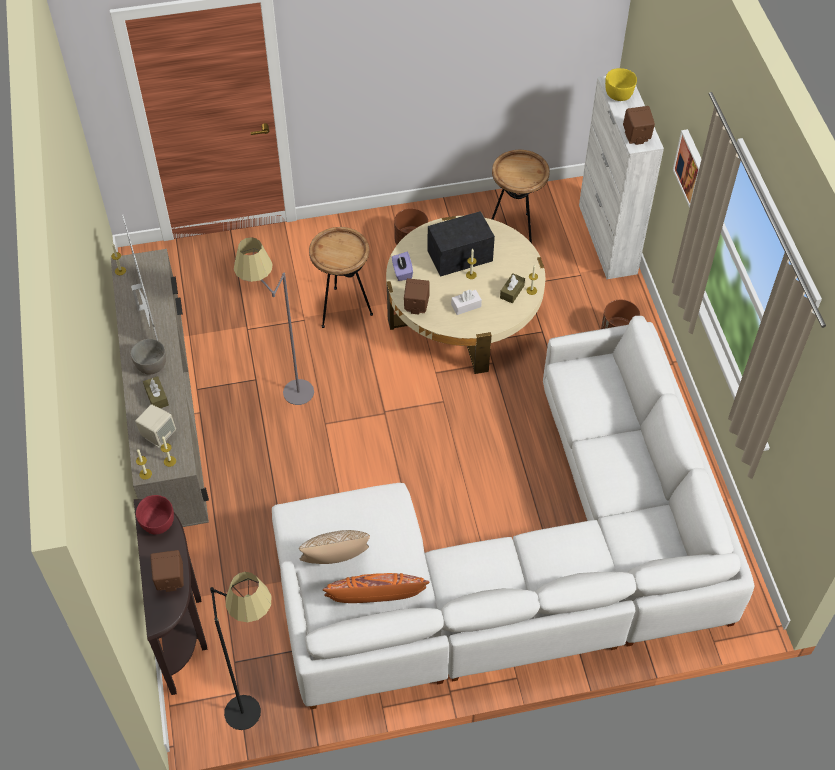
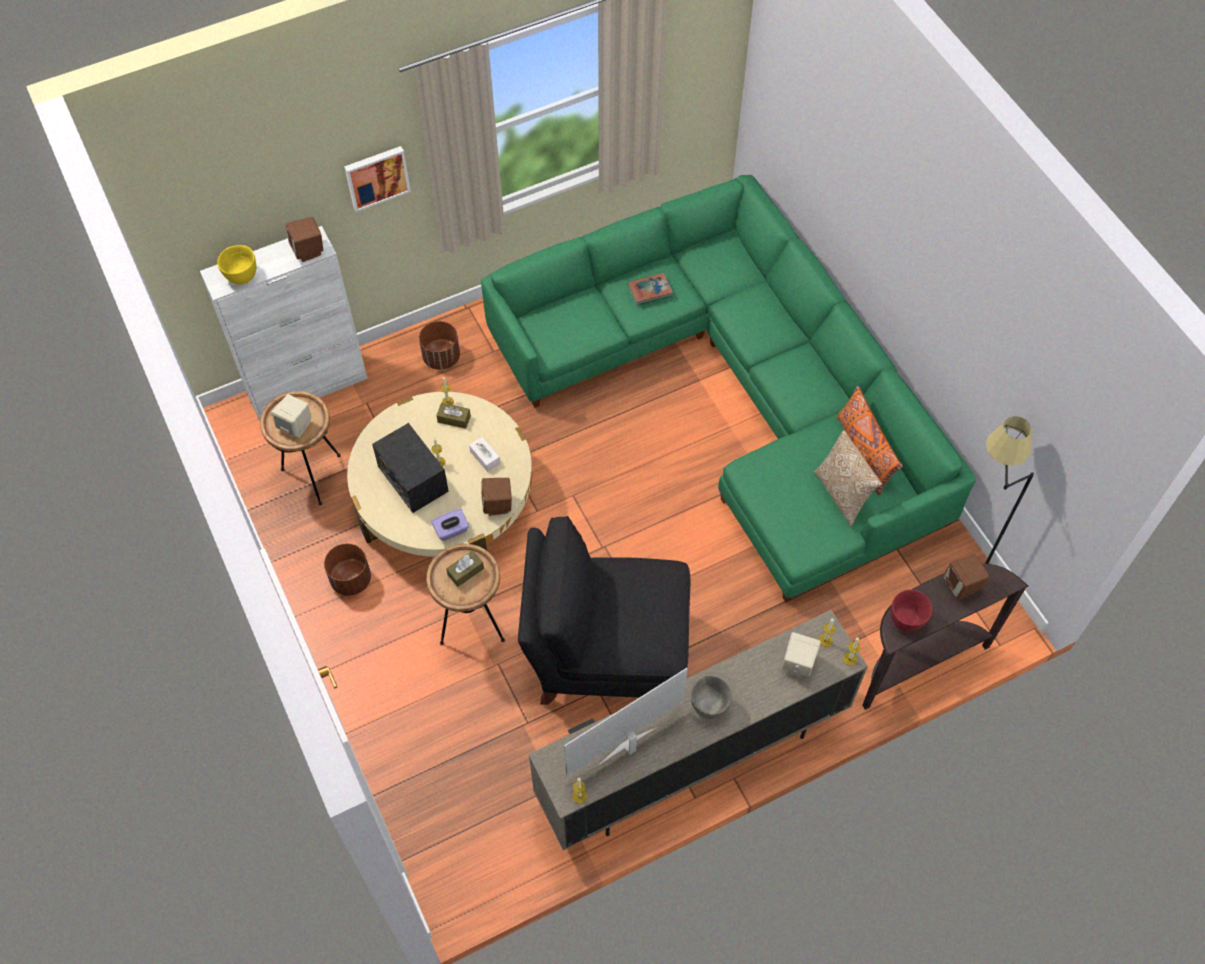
camera: 105 degrees left, 5 degrees up
brown tissue box [143,376,169,408] -> brown tissue box moved to [446,551,484,587]
grey floor lamp [234,237,314,405] -> black armchair [518,516,690,705]
white sofa [272,316,754,709] -> green sofa [481,175,976,602]
none -> beige speaker [272,394,311,438]
none -> book [627,273,673,306]

